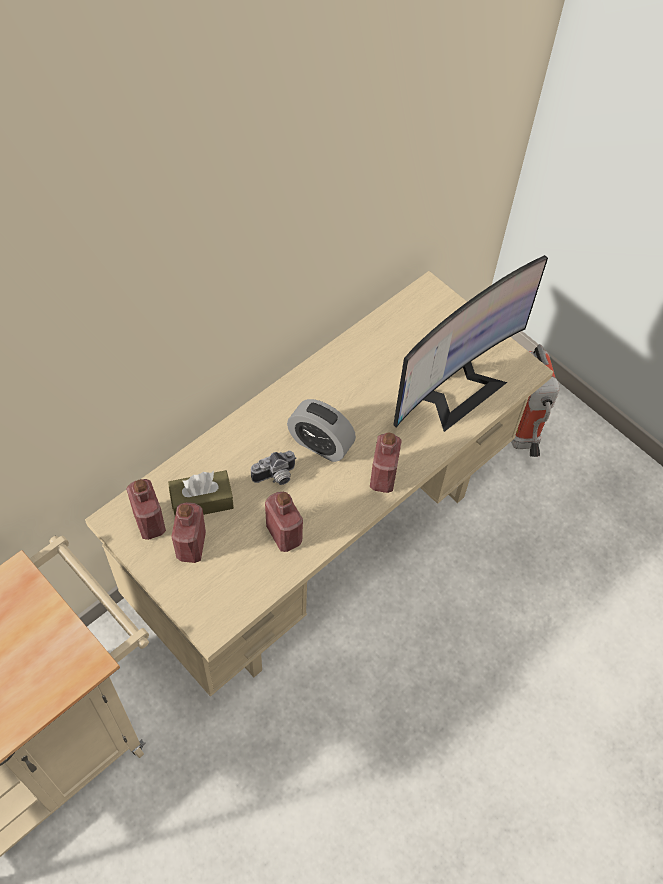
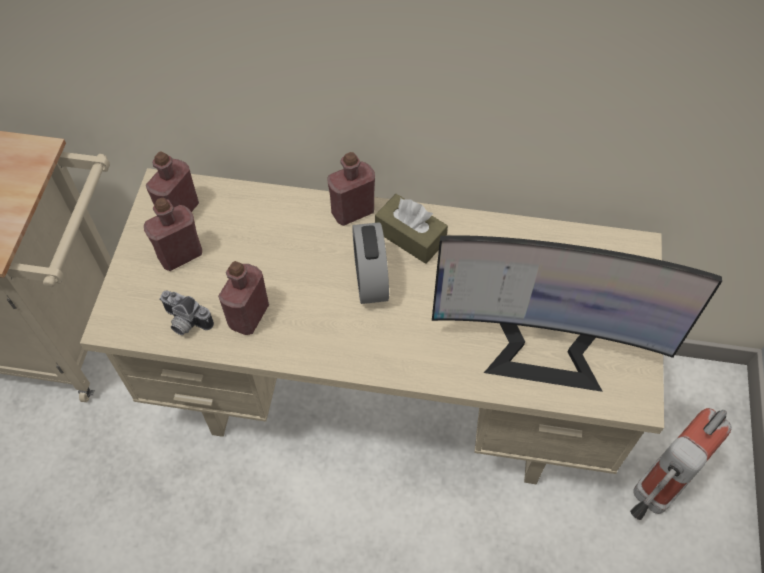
camera: 55 degrees right, 0 degrees up
brown tissue box [168,470,234,515] -> brown tissue box moved to [375,194,448,264]
camera [251,451,297,485] -> camera moved to [160,291,214,335]
red bottle [370,432,402,493] -> red bottle moved to [327,152,375,226]

